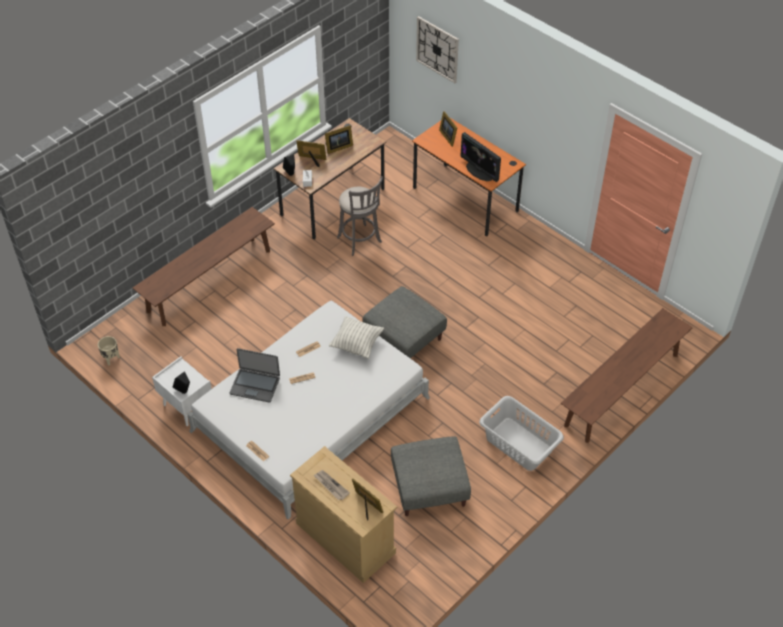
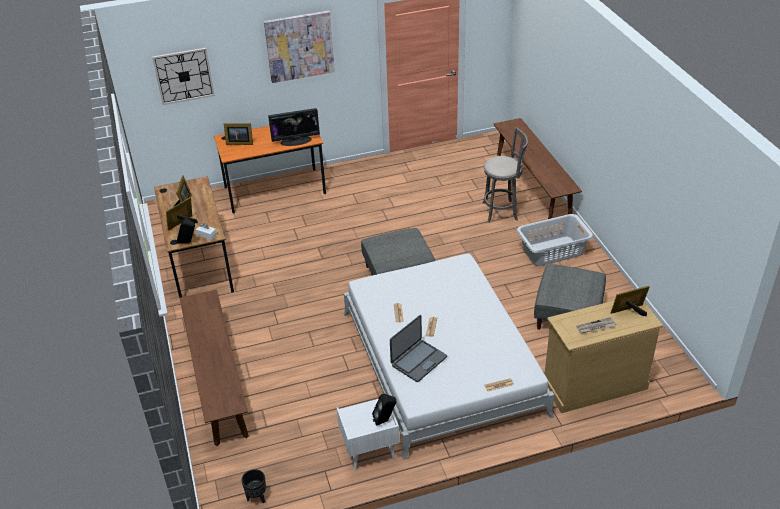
camera: 60 degrees left, 10 degrees down
beige planter [98,336,120,366] -> black planter [242,469,266,503]
pillow [329,316,384,359] -> none
grey stool [337,176,383,256] -> grey stool moved to [483,127,528,223]
none -> picture [264,11,335,83]

